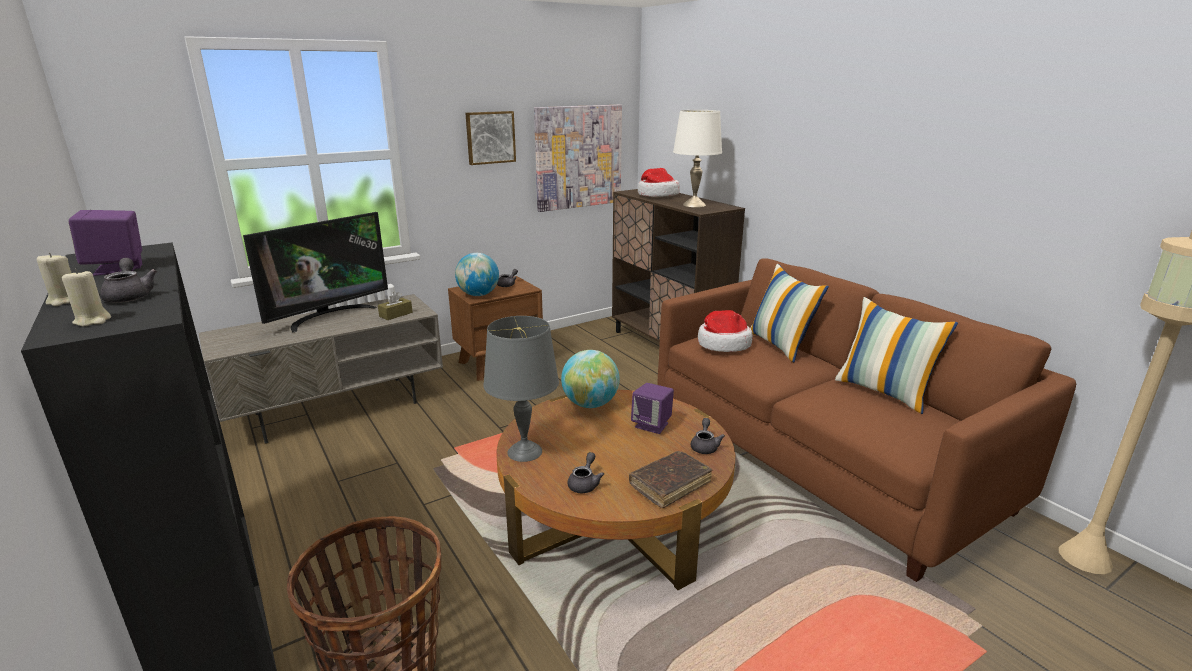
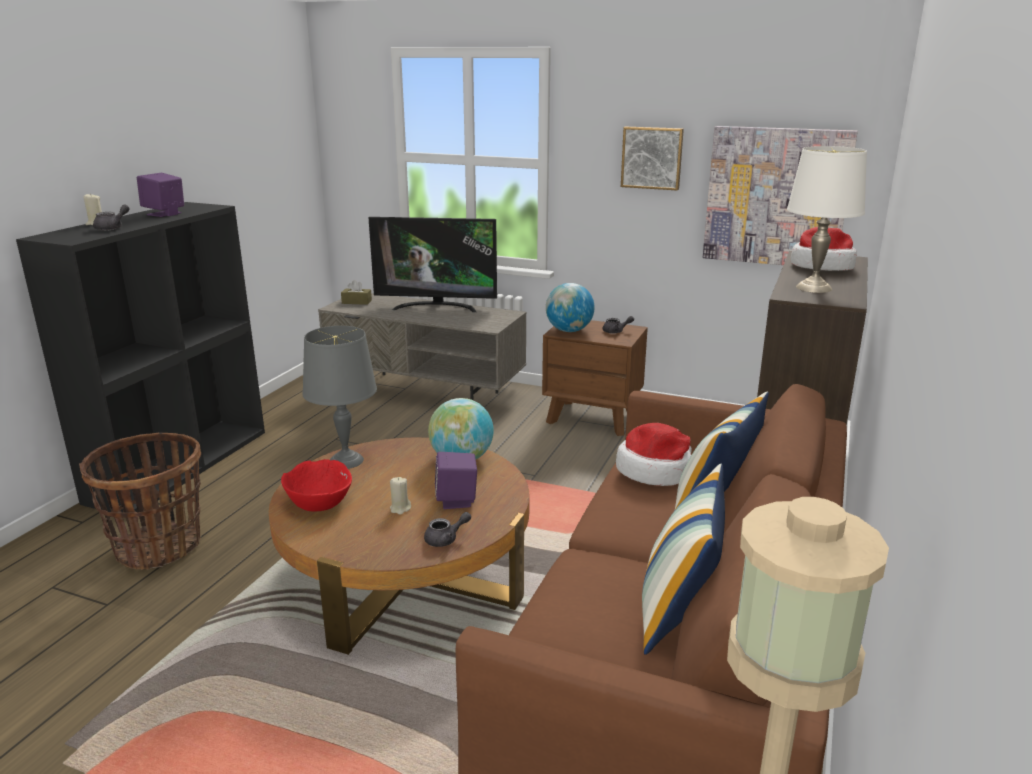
camera: 55 degrees right, 0 degrees up
beige candle [62,269,111,327] -> beige candle moved to [390,477,411,515]
brown tissue box [378,292,413,320] -> brown tissue box moved to [341,280,372,305]
grey teapot [568,452,604,493] -> red bowl [281,459,352,511]
brown book [629,451,713,508] -> none

